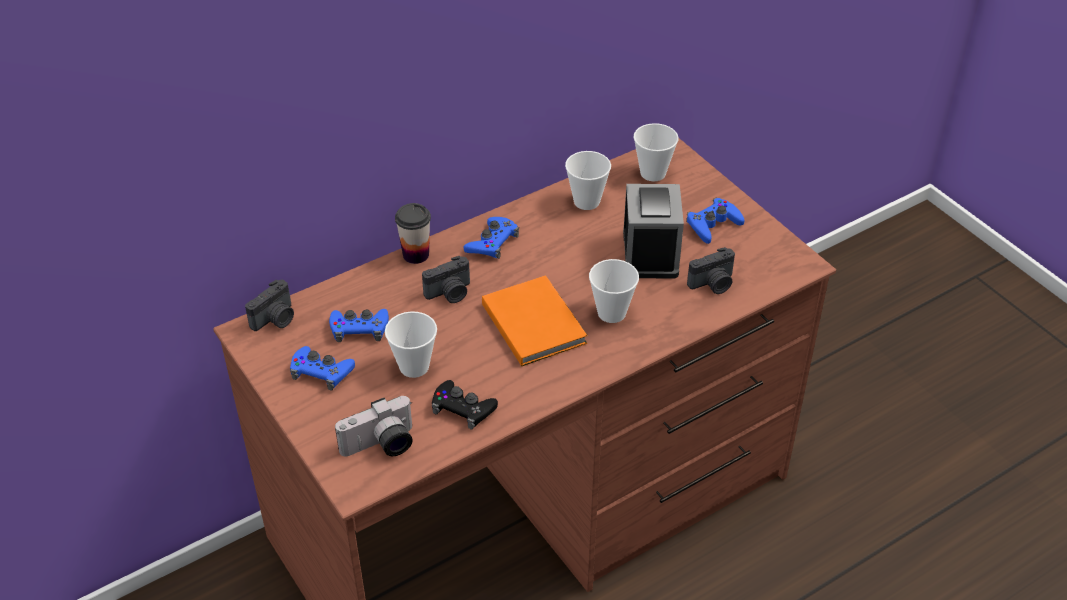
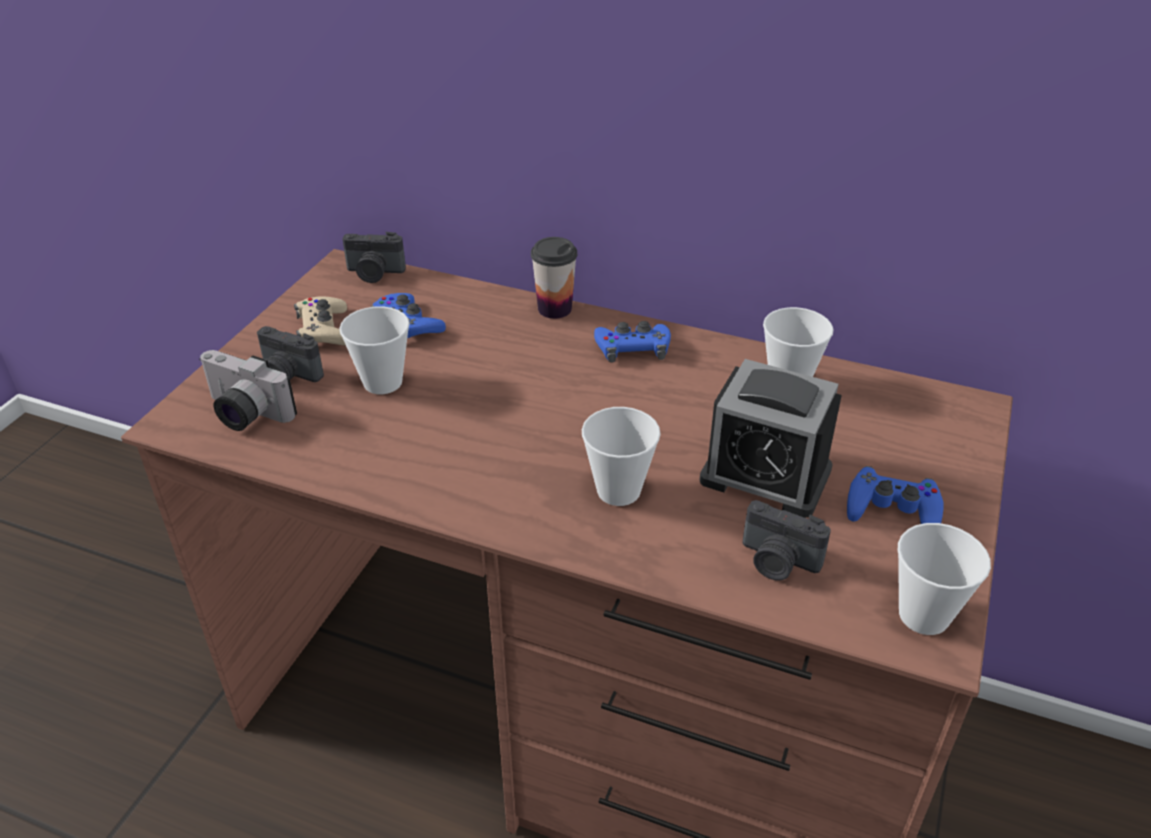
camera: 55 degrees right, 5 degrees down
blue game controller [290,346,355,390] -> beige game controller [294,296,347,345]
camera [422,256,470,303] -> camera moved to [257,326,324,382]
black game controller [432,380,498,430] -> none
orange book [482,275,588,366] -> none
alarm clock [623,184,684,279] -> alarm clock turned 60 degrees clockwise [700,359,842,518]
cup [634,123,678,181] -> cup moved to [898,523,991,635]

